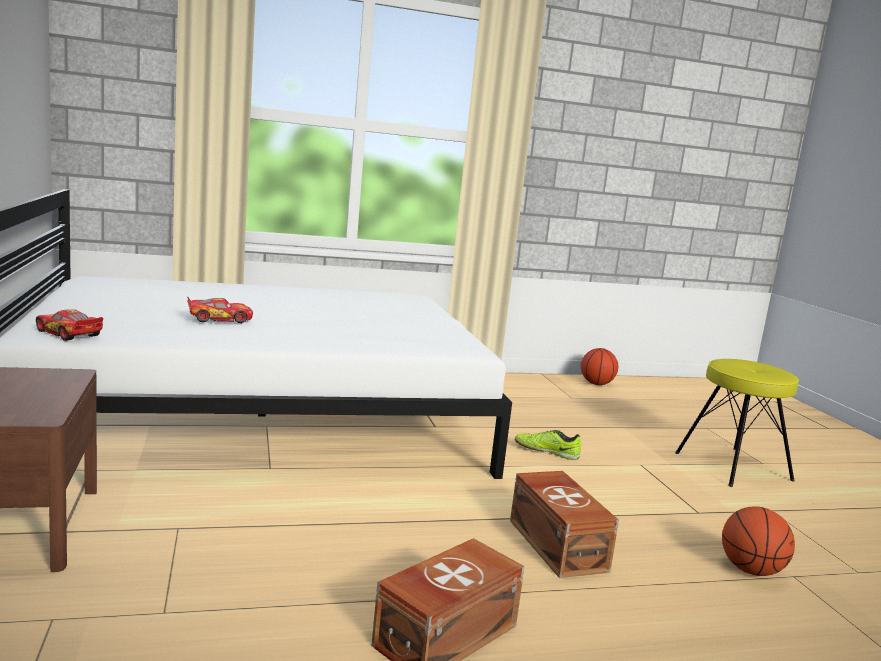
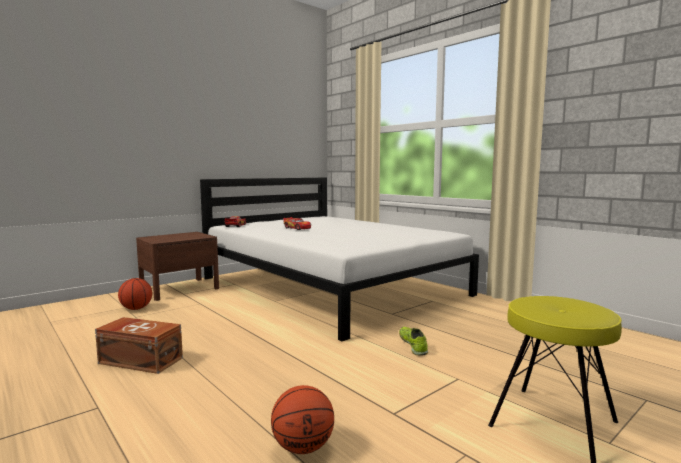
camera: 65 degrees right, 5 degrees down
brown storage box [510,471,619,578] -> none
basketball [581,348,618,385] -> basketball moved to [118,278,152,310]

